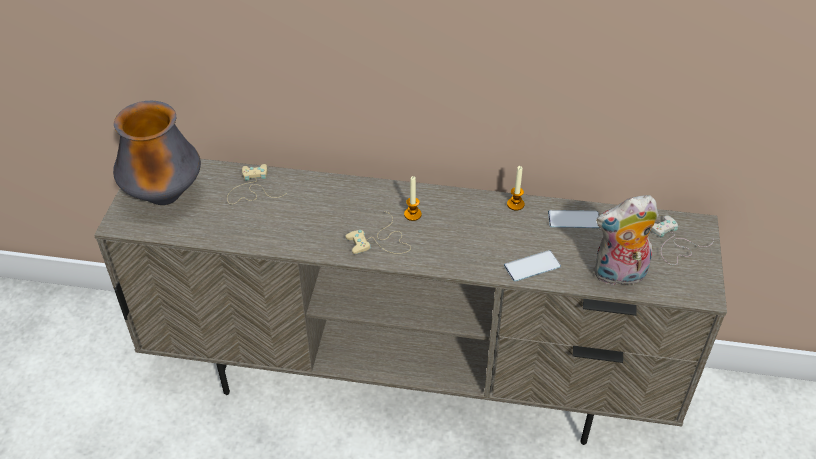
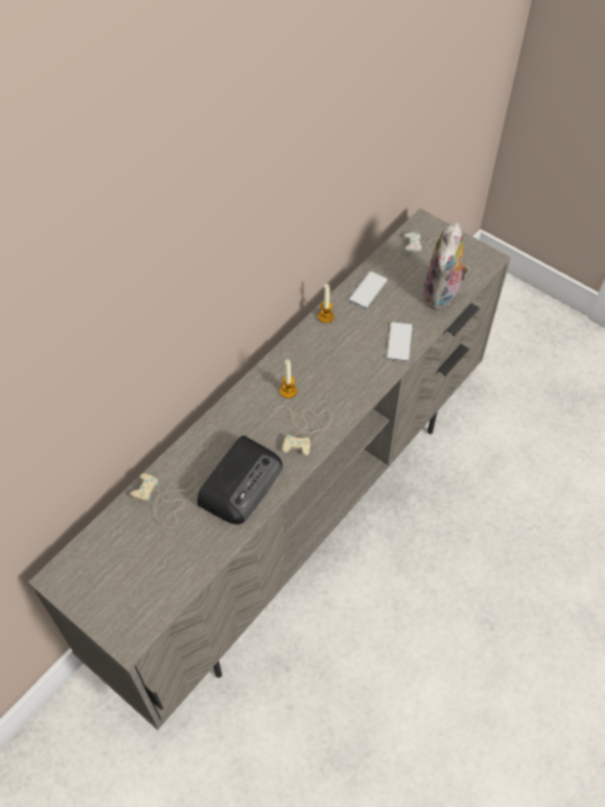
camera: 60 degrees left, 10 degrees up
vase [113,101,201,205] -> none
none -> radio [197,436,282,524]

